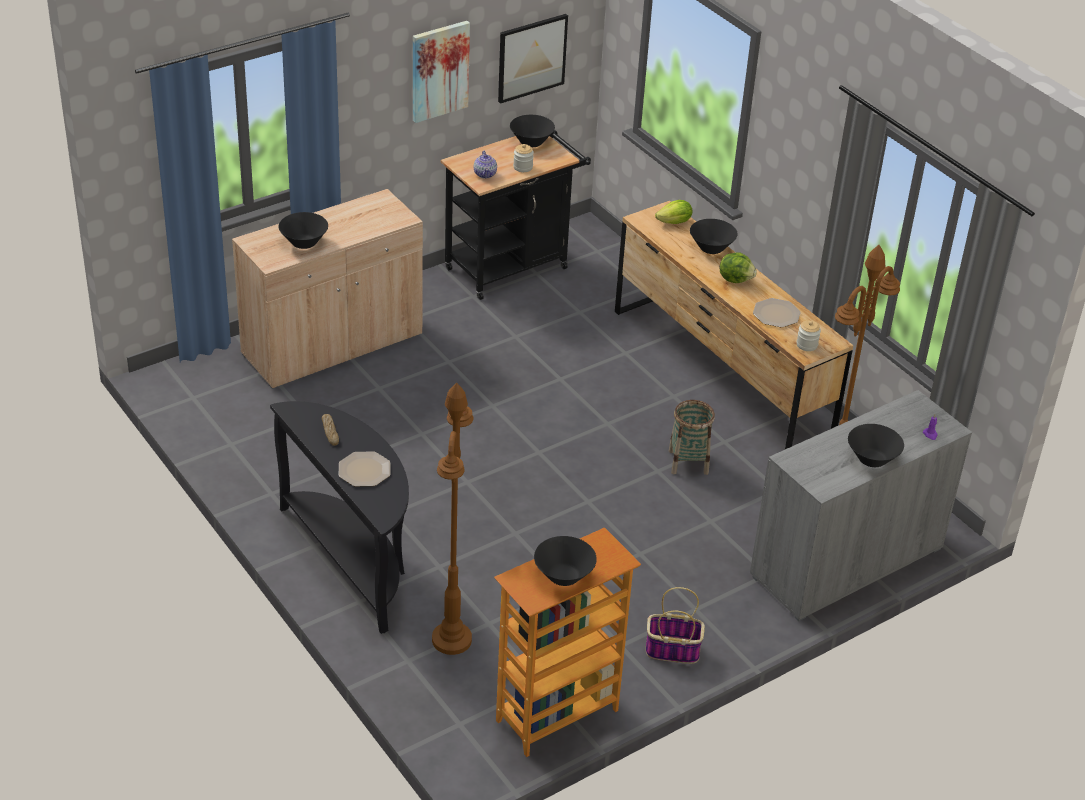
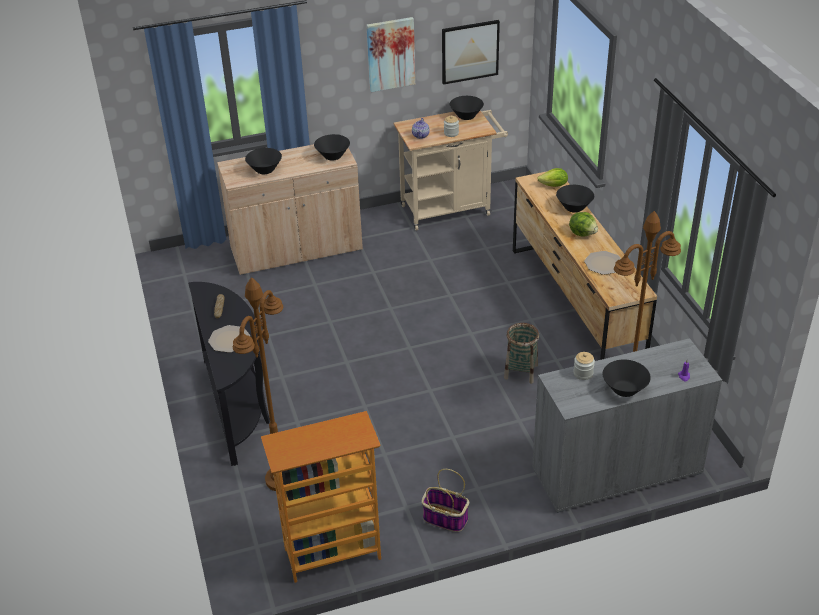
camera: 20 degrees right, 0 degrees up
black cart [441,130,591,300] -> beige cart [394,110,508,231]
black bowl [534,536,597,586] -> black bowl moved to [314,134,350,160]
jar [797,320,821,351] -> jar moved to [573,352,595,380]

